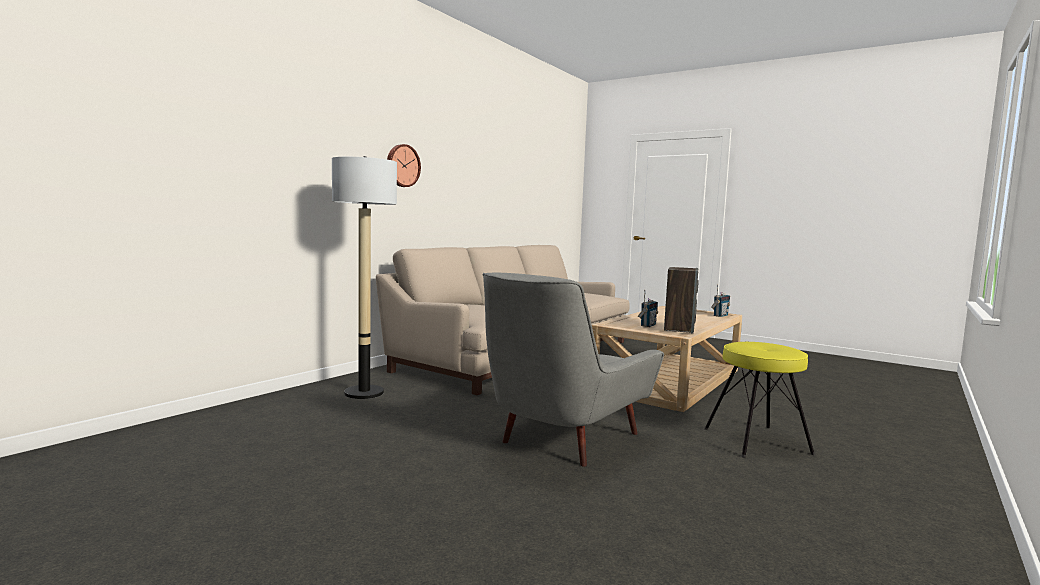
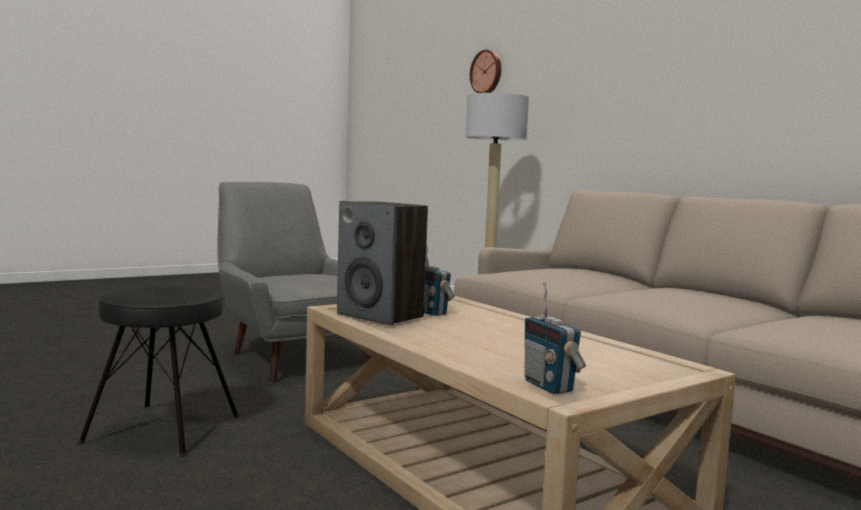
camera: 110 degrees right, 0 degrees up
wall clock [387,144,421,187] -> wall clock moved to [470,50,501,93]
yellow stool [704,342,815,458] -> black stool [78,285,239,457]

